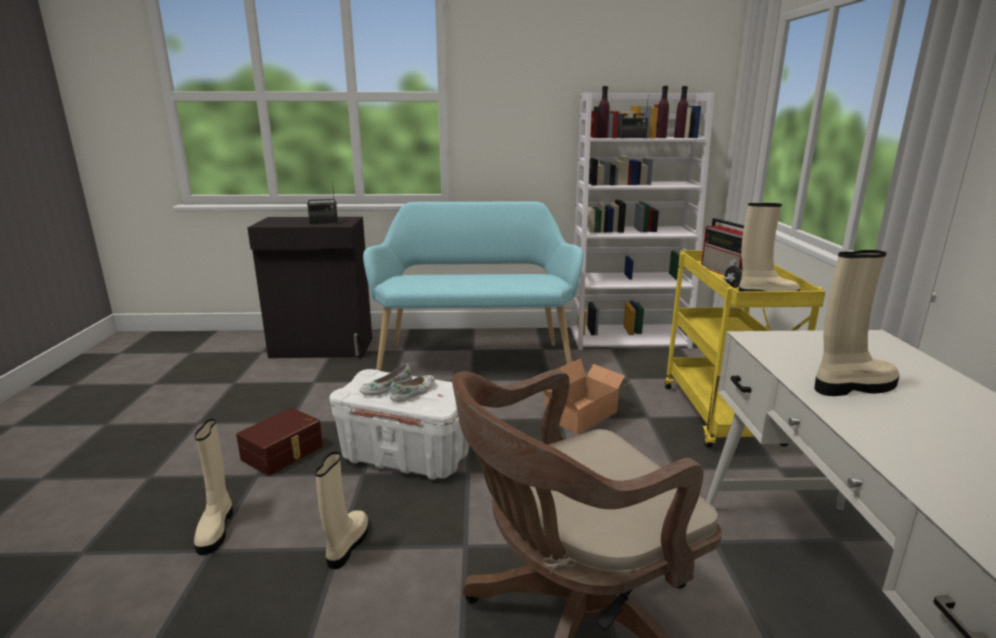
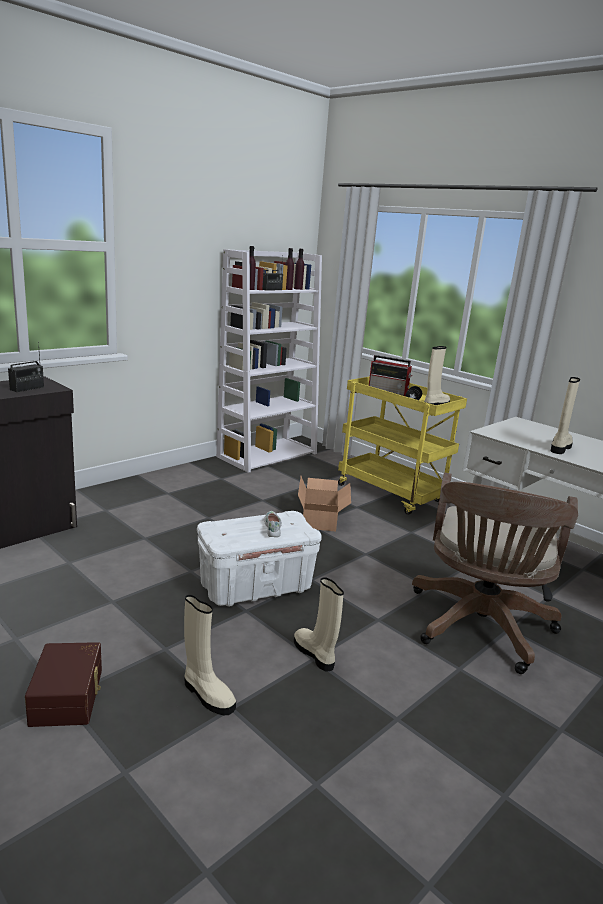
camera: 45 degrees left, 0 degrees up
brown storage box [236,408,323,476] -> brown storage box moved to [25,642,102,727]
white shoe [359,364,412,396] -> none
turquoise bench [363,201,583,371] -> none

